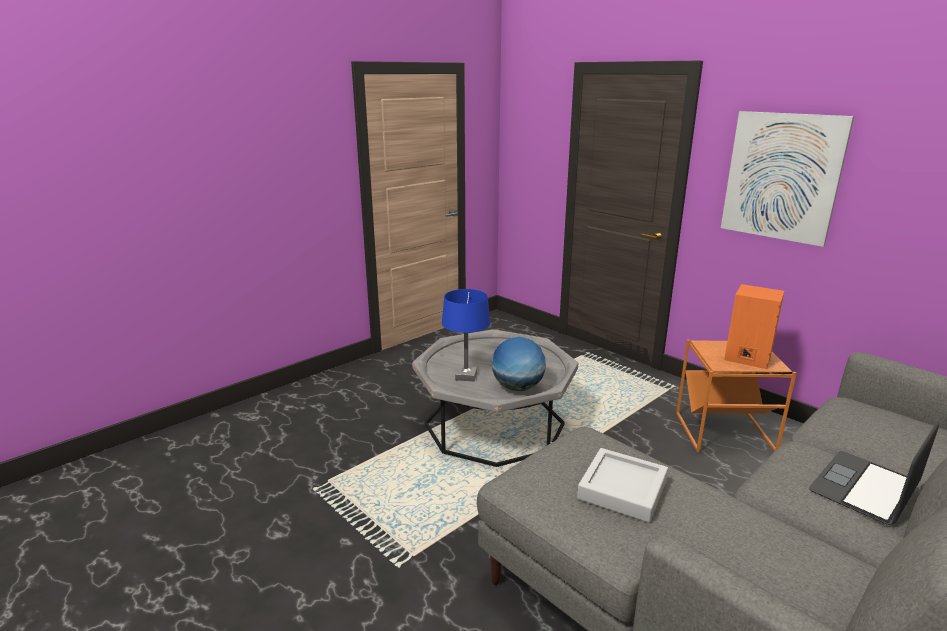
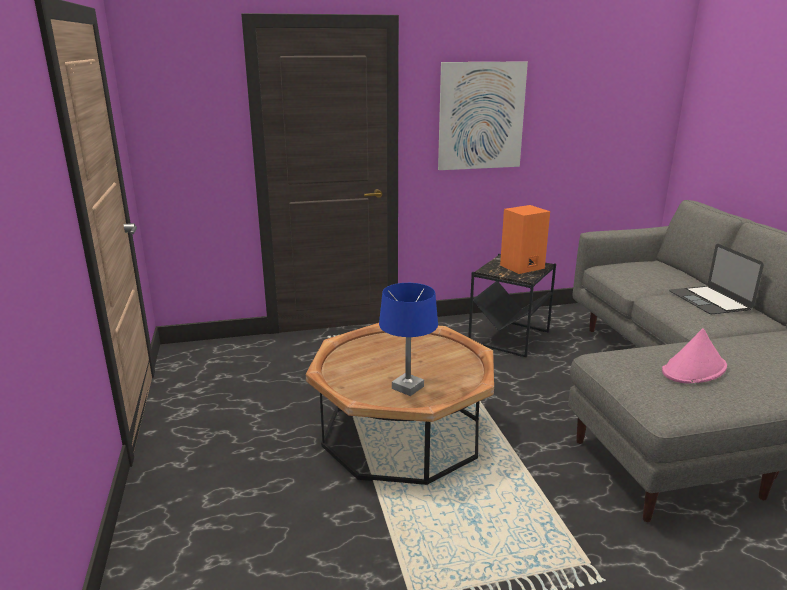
camera: 60 degrees left, 0 degrees up
grey coffee table [412,329,578,467] -> brown coffee table [306,323,494,485]
globe [492,337,546,391] -> none
grey tray [577,448,668,523] -> pink hat [662,328,727,383]
orange side table [676,340,797,452] -> black side table [468,254,556,357]

